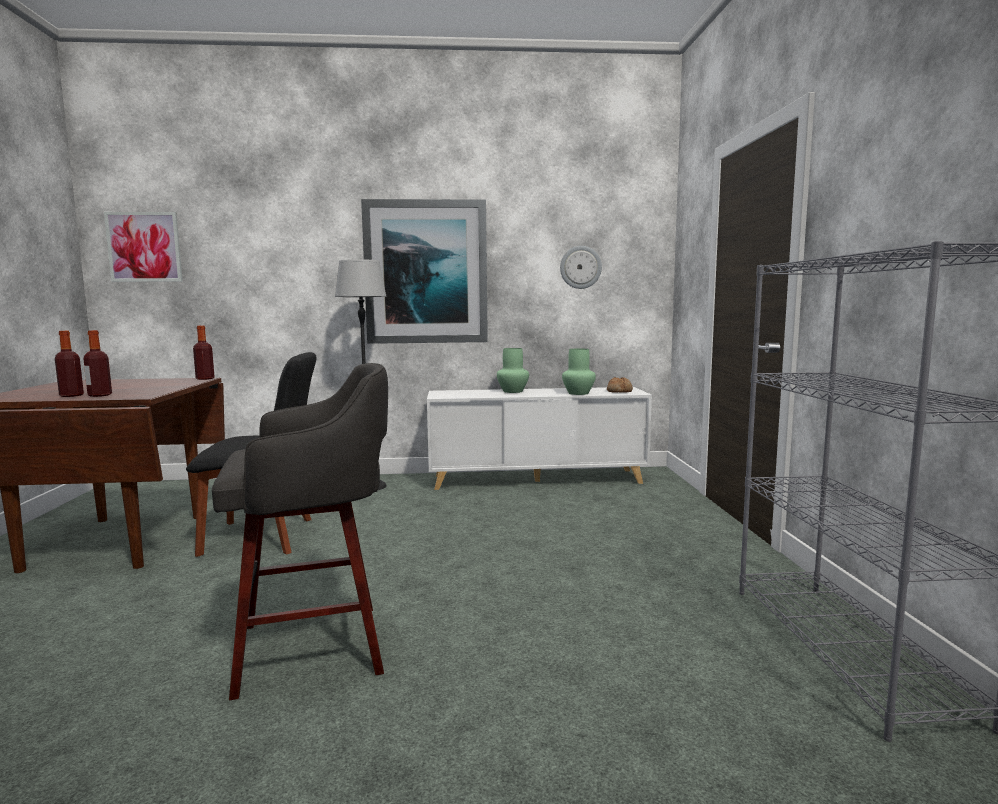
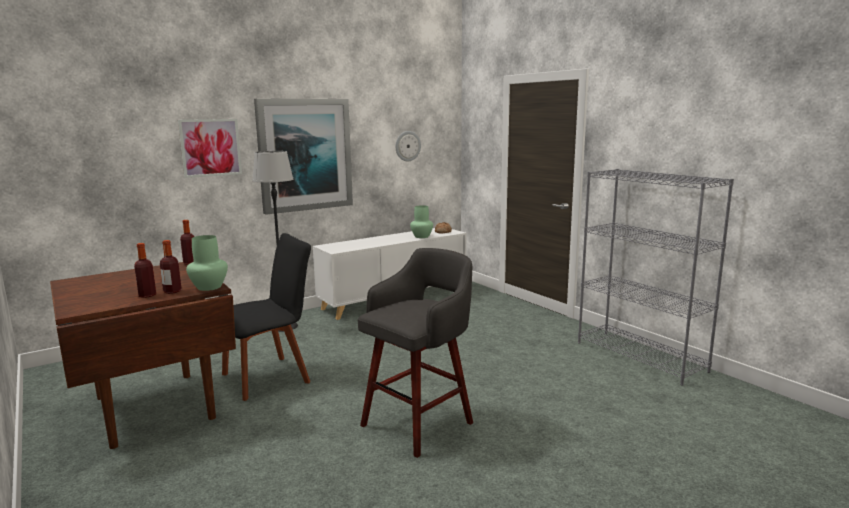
camera: 30 degrees left, 5 degrees up
picture [104,212,183,282] -> picture moved to [178,119,242,178]
green vase [497,348,529,393] -> green vase moved to [186,235,228,291]

